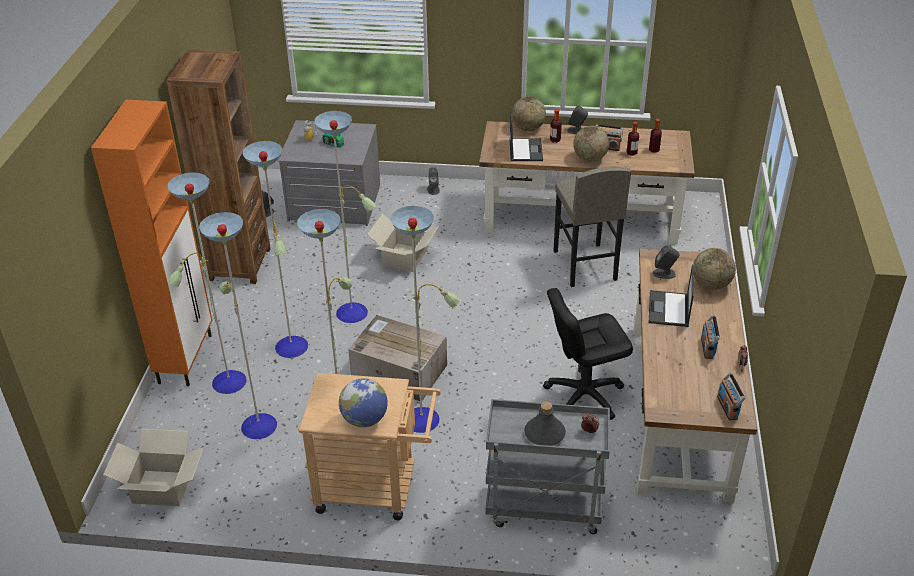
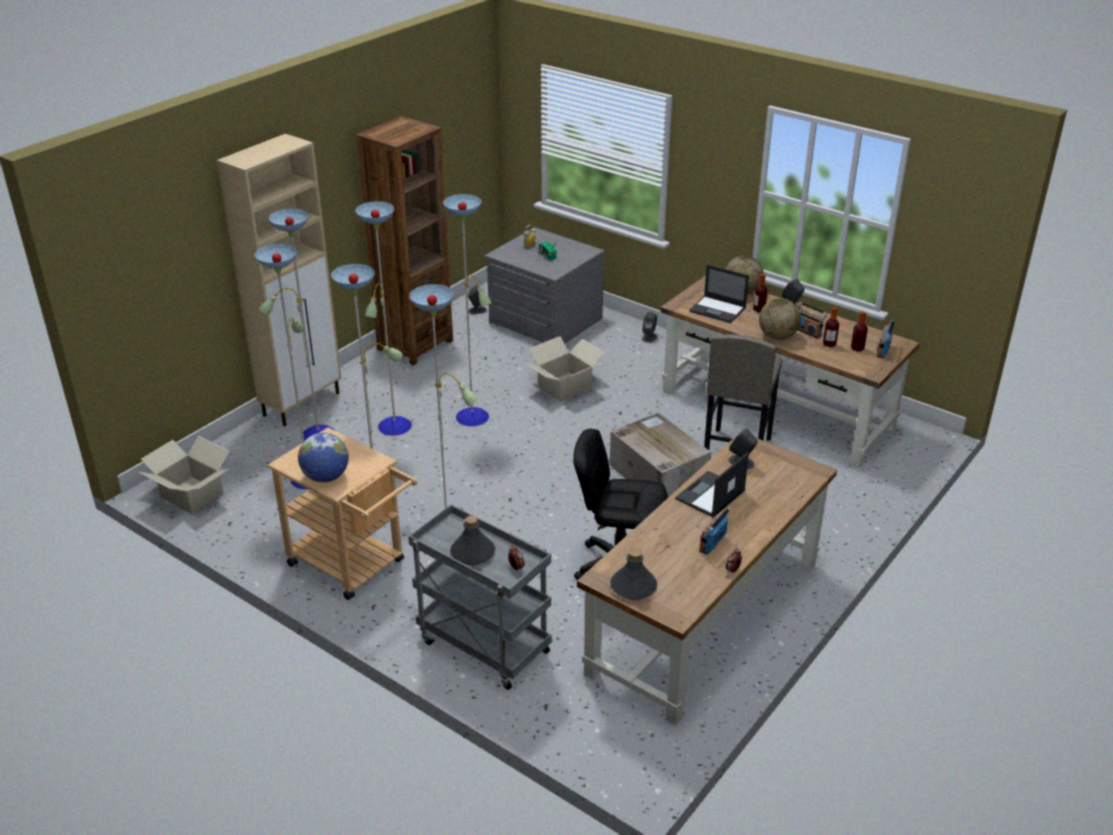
camera: 30 degrees right, 5 degrees down
orange cabinet [91,100,212,386] -> beige cabinet [217,134,341,426]
cardboard box [348,315,447,401] -> cardboard box moved to [610,413,711,497]
laptop [510,112,543,161] -> laptop turned 90 degrees clockwise [689,265,749,323]
globe [693,248,736,290] -> none
radio [717,372,745,420] -> radio moved to [876,320,895,358]
none -> grey bottle [610,548,657,600]

